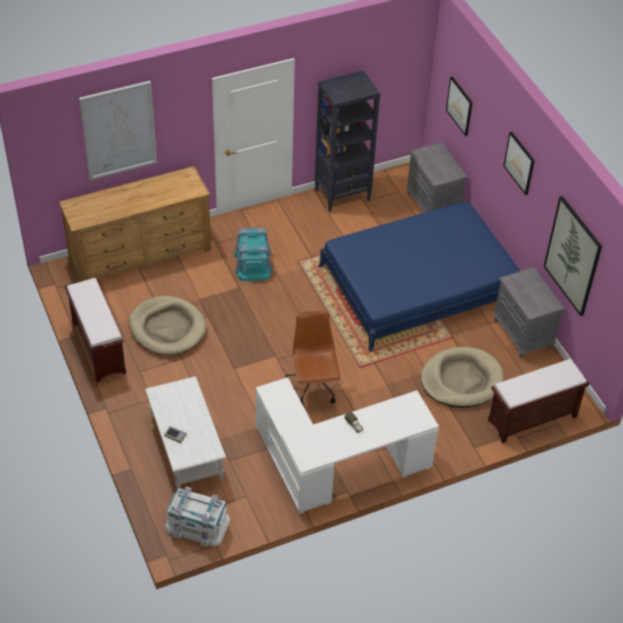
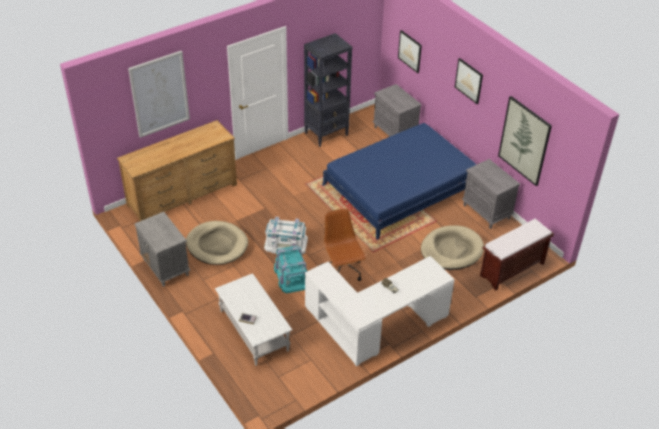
camera: 10 degrees left, 5 degrees down
brown bench [65,278,126,382] -> grey nightstand [135,212,191,287]
white storage box [165,487,230,547] -> white storage box moved to [264,217,308,254]
turquoise storage box [235,228,272,281] -> turquoise storage box moved to [274,246,307,293]

